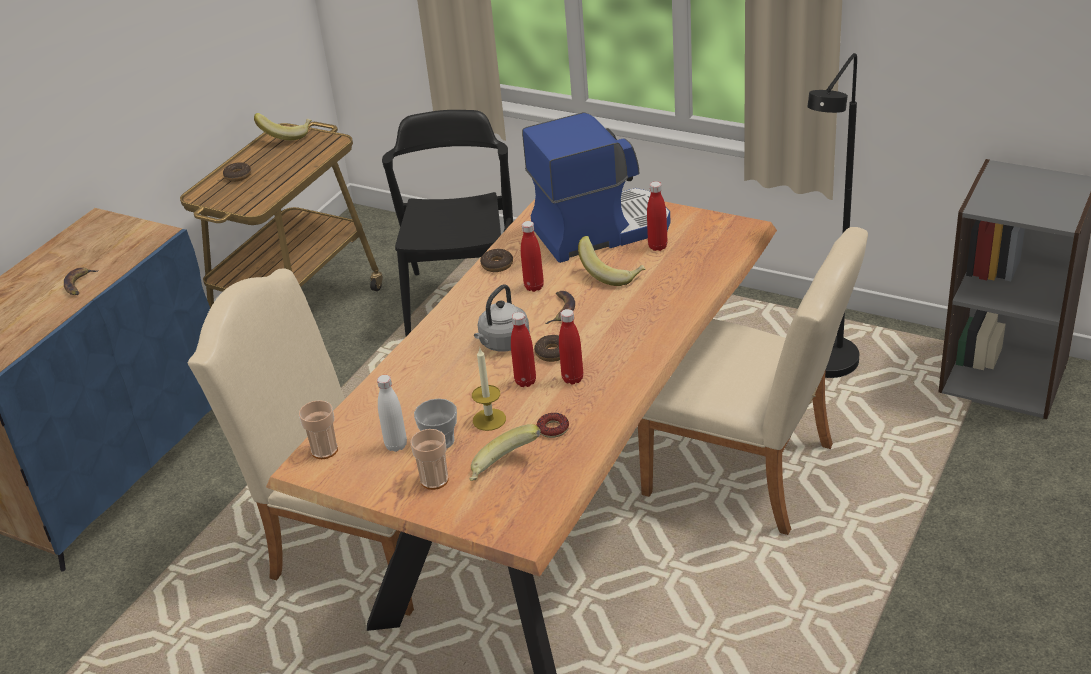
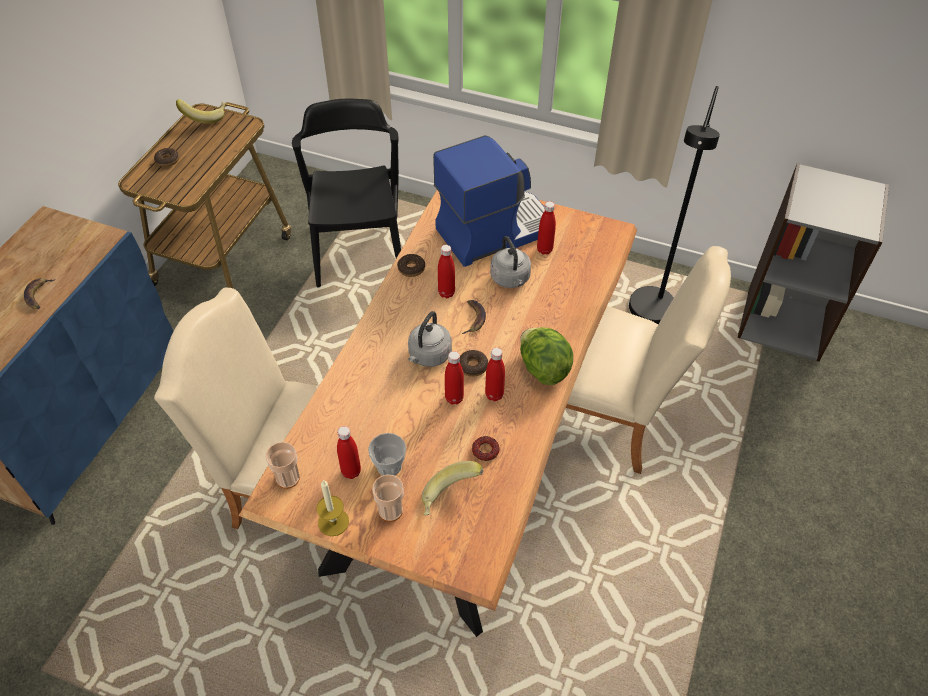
camera: 10 degrees left, 15 degrees up
white bottle [377,375,407,452] -> red bottle [337,426,361,479]
candle [472,348,506,431] -> candle moved to [317,480,349,536]
banana [578,236,646,286] -> grey kettle [490,236,531,288]
none -> lettuce [520,327,573,385]

